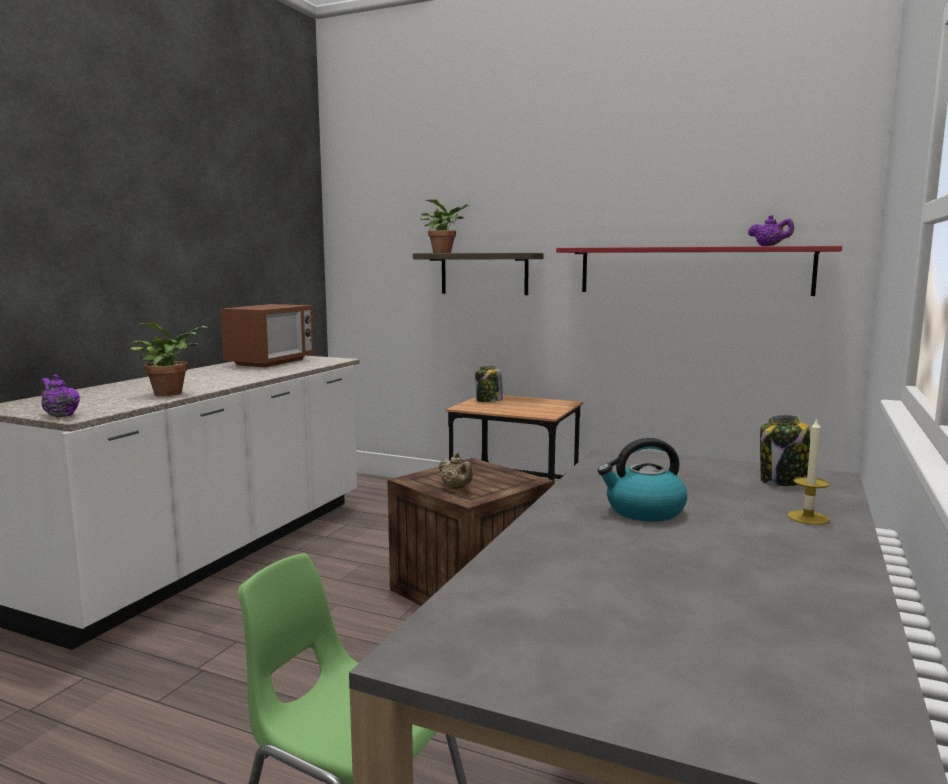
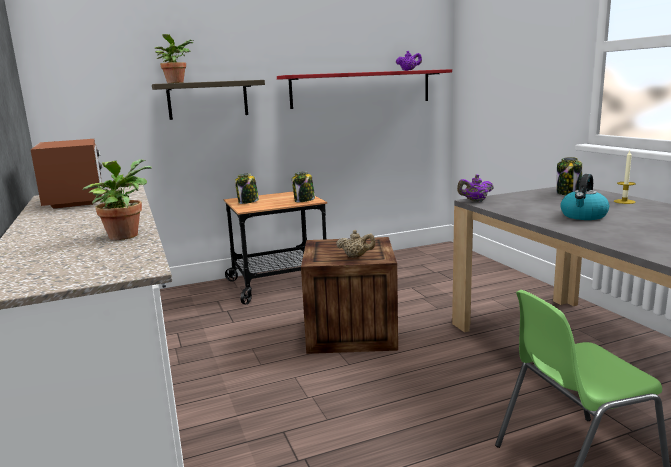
camera: 45 degrees left, 5 degrees up
purple teapot [40,374,80,418] -> purple teapot moved to [457,174,494,202]
none -> jar [292,172,315,202]

